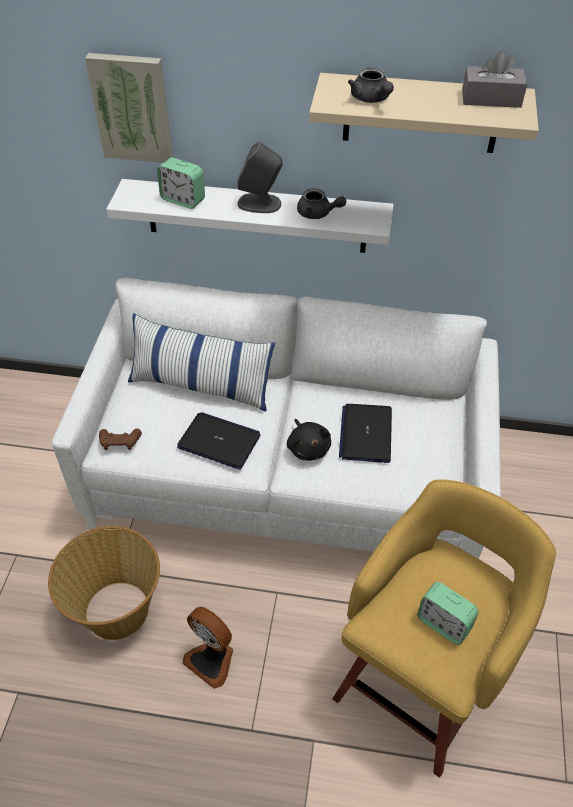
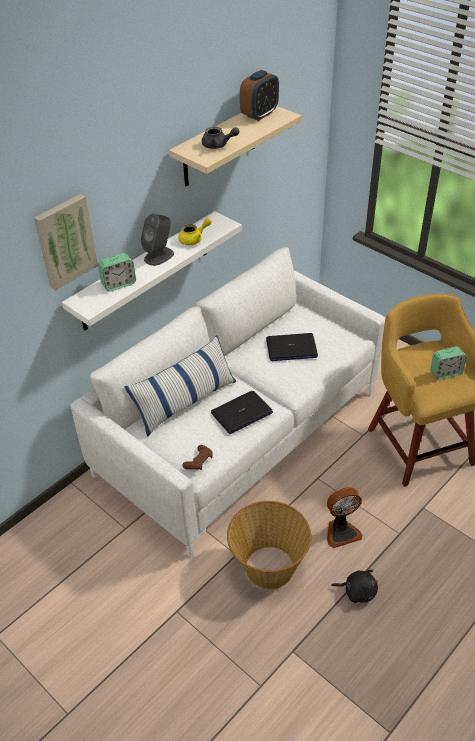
camera: 55 degrees left, 5 degrees down
black plush toy [287,419,331,460] -> black plush toy moved to [331,570,378,603]
grey teapot [297,188,346,219] -> yellow teapot [178,218,212,245]
laptop [339,404,392,463] -> laptop turned 45 degrees counterclockwise [266,333,318,361]
grey tissue box [462,51,527,108] -> alarm clock [240,70,279,121]

